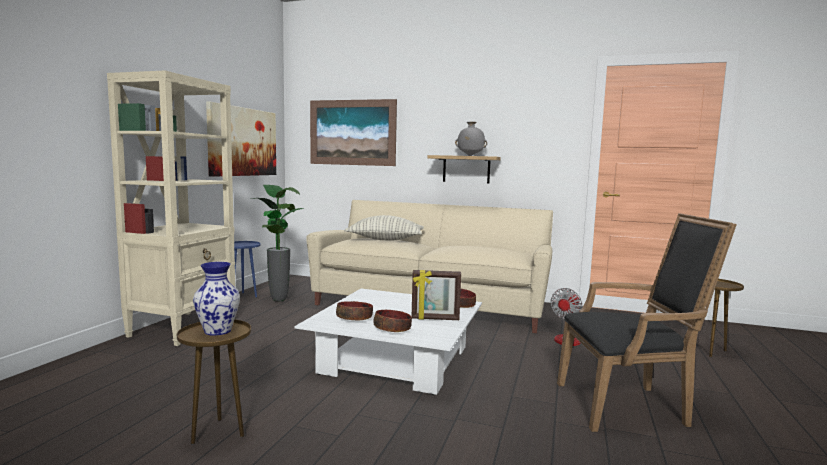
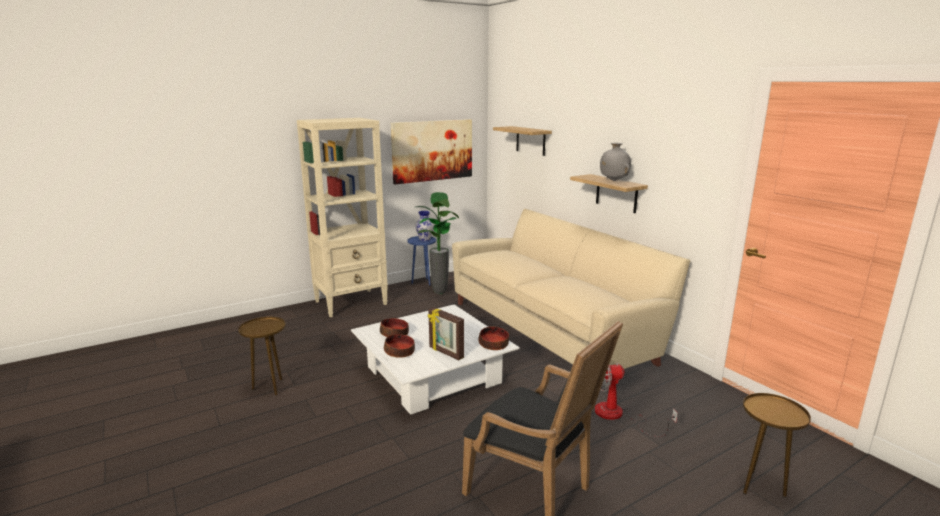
camera: 40 degrees right, 10 degrees up
vase [193,262,240,336] -> vase moved to [415,211,434,241]
picture [310,99,397,166] -> shelf [493,126,552,156]
pillow [345,215,424,240] -> none

